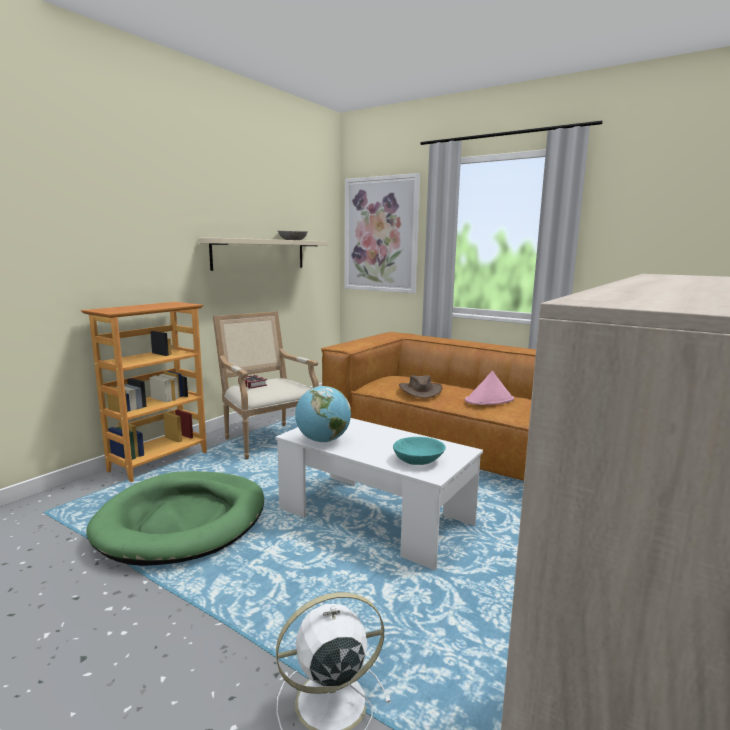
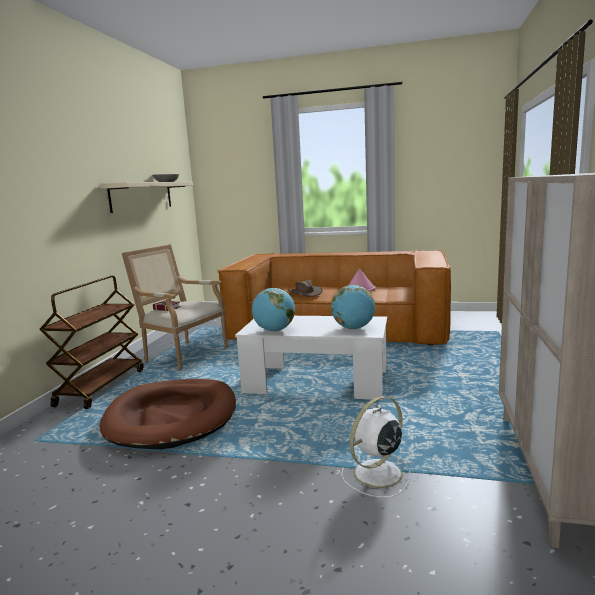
camera: 20 degrees left, 0 degrees up
bookcase [81,302,207,482] -> brown cart [39,276,144,409]
green dog bed [86,471,264,566] -> brown dog bed [100,379,236,449]
picture [345,173,420,293] -> none
turquoise bowl [393,437,446,465] -> globe [331,285,375,329]

